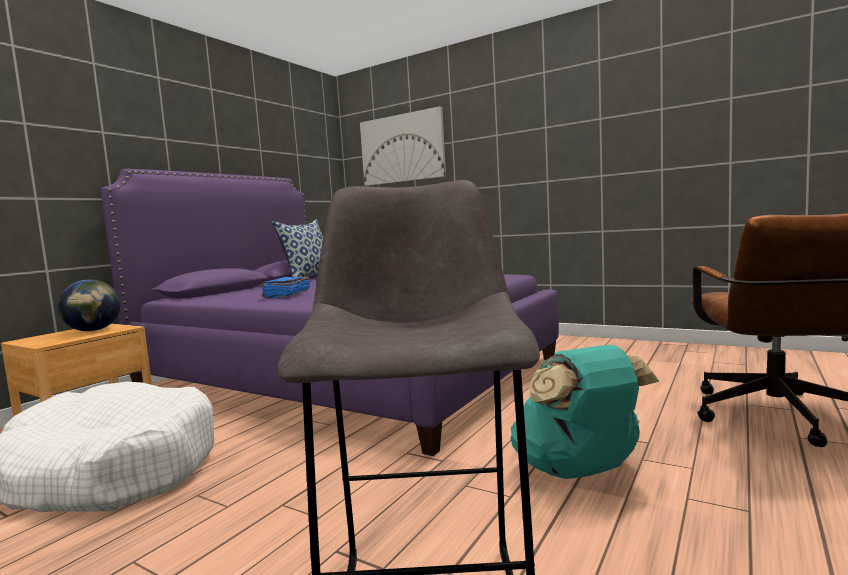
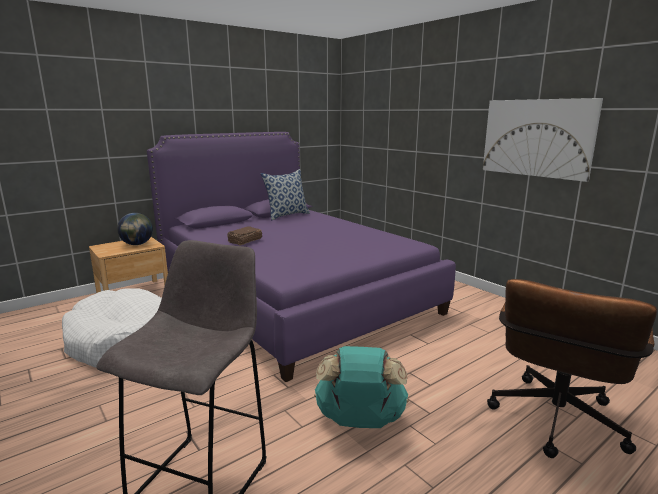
camera: 20 degrees right, 10 degrees up
blue book [262,277,310,298] -> brown book [227,226,262,246]
picture [360,106,446,186] -> picture moved to [483,98,603,182]

